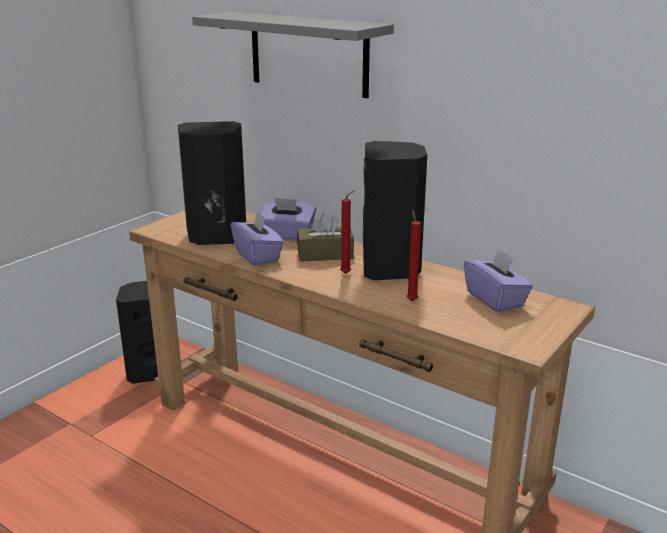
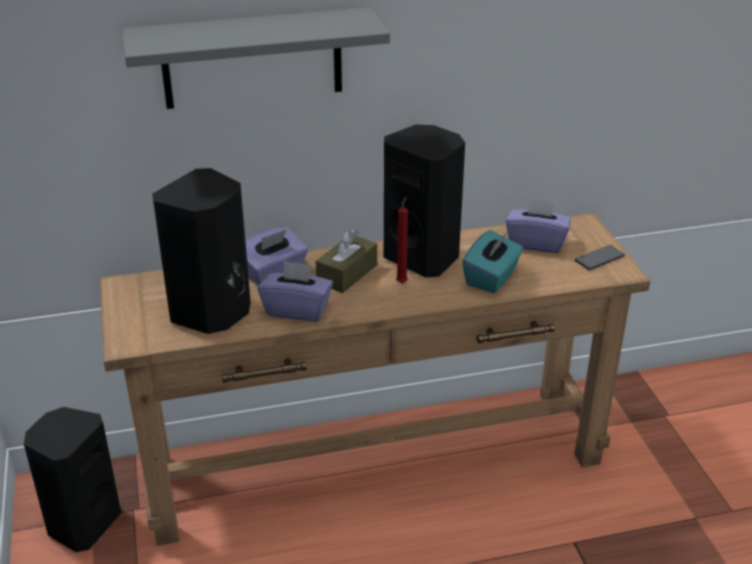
camera: 50 degrees left, 10 degrees up
red candle [407,210,421,301] -> turquoise tissue box [462,230,523,293]
none -> phone [575,245,625,270]

